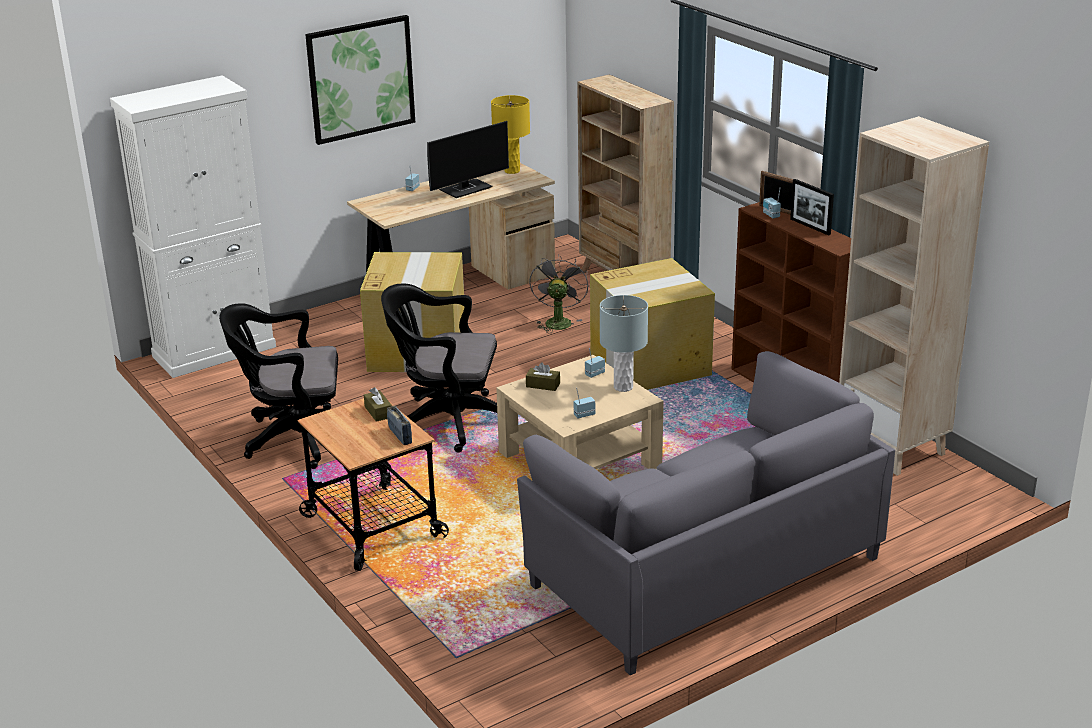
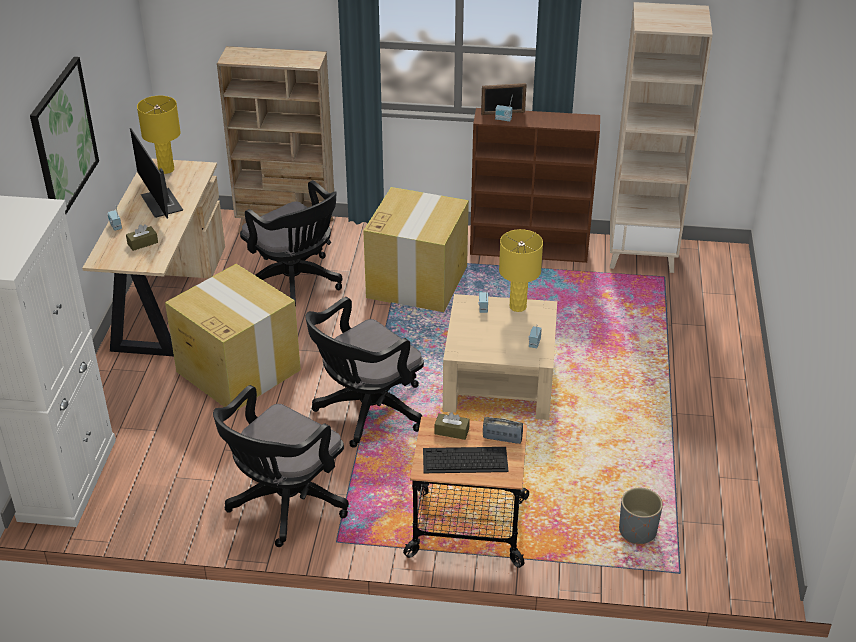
camera: 50 degrees left, 10 degrees up
monitor [427,121,509,198] -> monitor turned 150 degrees clockwise [130,128,183,219]
grey sofa [517,351,895,675] -> none
brown tissue box [526,362,560,391] -> brown tissue box moved to [126,224,158,251]
grey fan [530,254,588,333] -> black office chair [240,180,343,306]
grey table lamp [600,295,648,392] -> yellow table lamp [499,229,543,312]
picture frame [790,179,834,236] -> none
none -> keyboard [423,447,509,473]
none -> grey planter [619,488,663,544]

